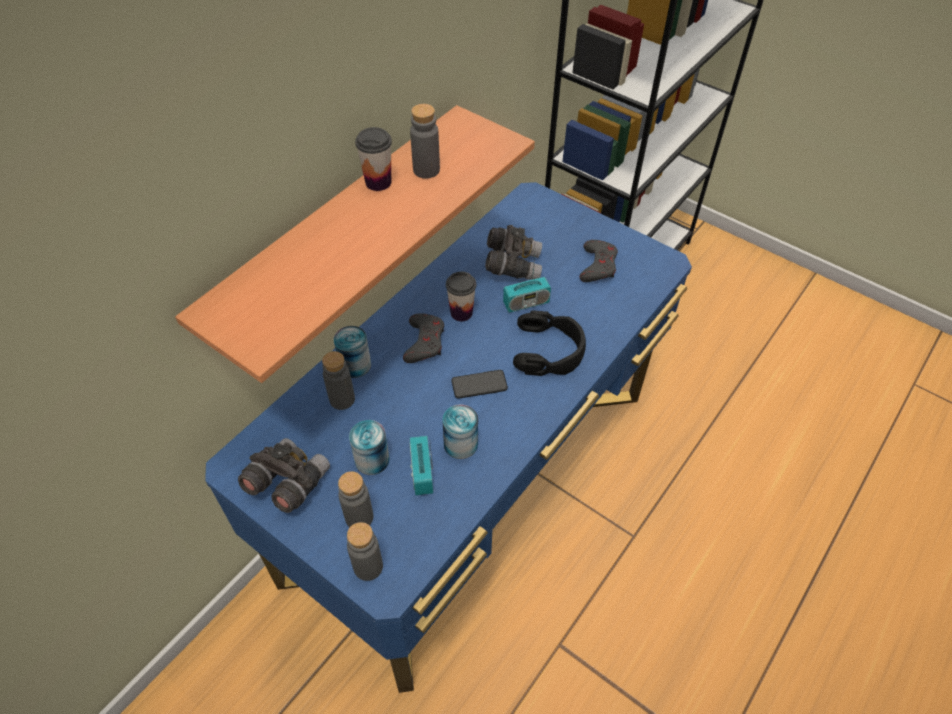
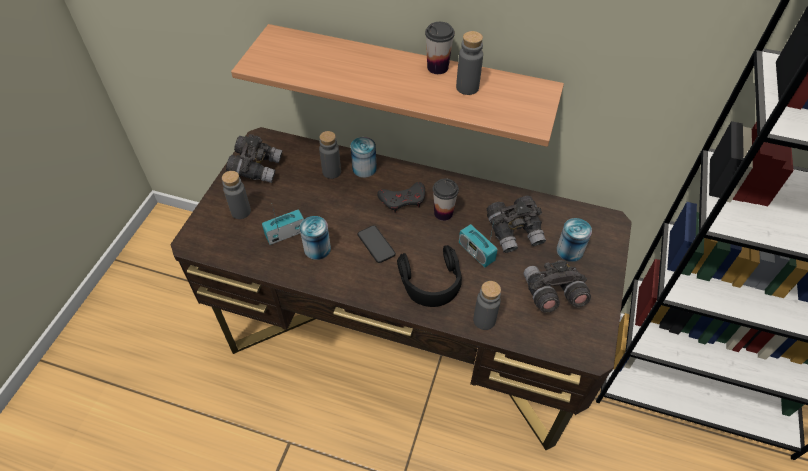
camera: 70 degrees right, 0 degrees up
blue desk [205,182,692,693] -> brown desk [171,127,632,450]
grey bottle [347,522,383,581] -> grey bottle moved to [473,281,501,330]
can [349,420,389,475] -> can moved to [556,218,592,262]
grey game controller [579,240,618,282] -> grey binoculars [523,260,591,313]

